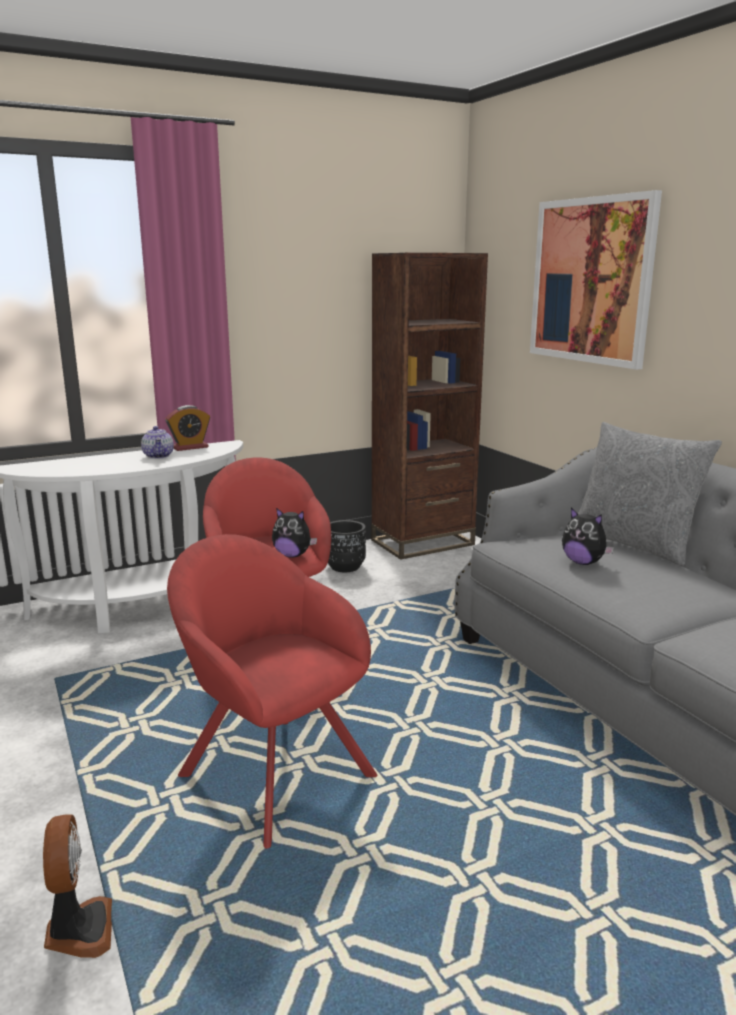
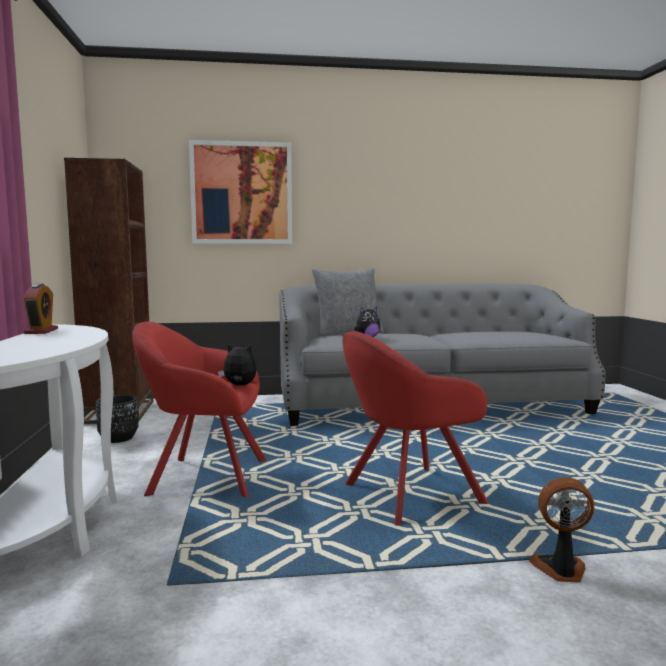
camera: 70 degrees left, 10 degrees down
teapot [141,426,174,459] -> none
plush toy [272,508,317,557] -> plush toy turned 120 degrees counterclockwise [218,343,257,386]

